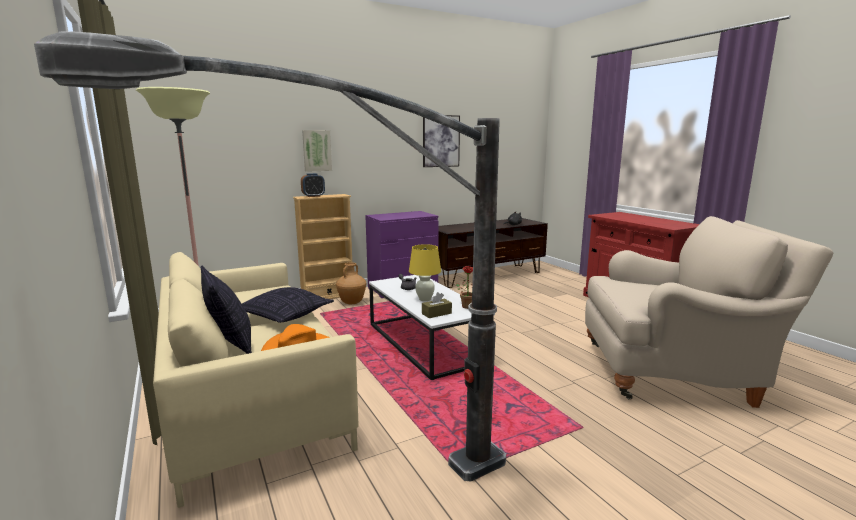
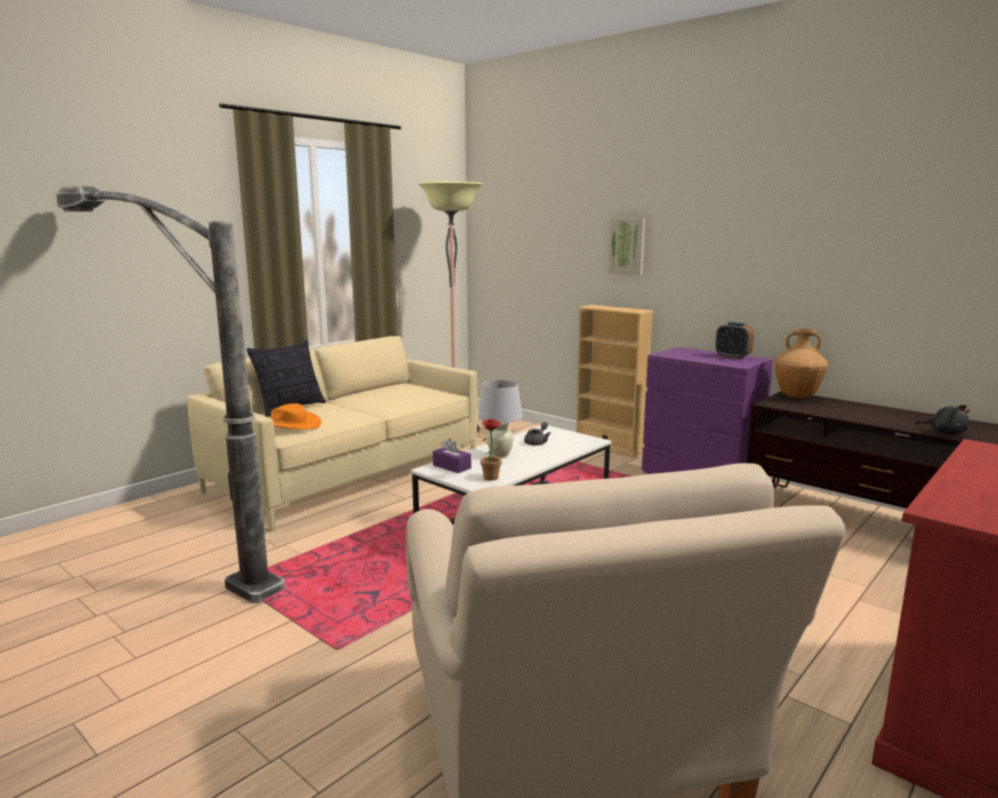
camera: 70 degrees right, 0 degrees up
pillow [242,287,334,323] -> none
alarm clock [301,173,325,197] -> alarm clock moved to [715,322,754,359]
brown vase [336,262,366,304] -> brown vase moved to [774,329,828,398]
yellow table lamp [409,244,441,301] -> white table lamp [478,380,523,458]
brown tissue box [422,292,452,318] -> purple tissue box [433,438,471,473]
picture [423,115,460,167] -> none

